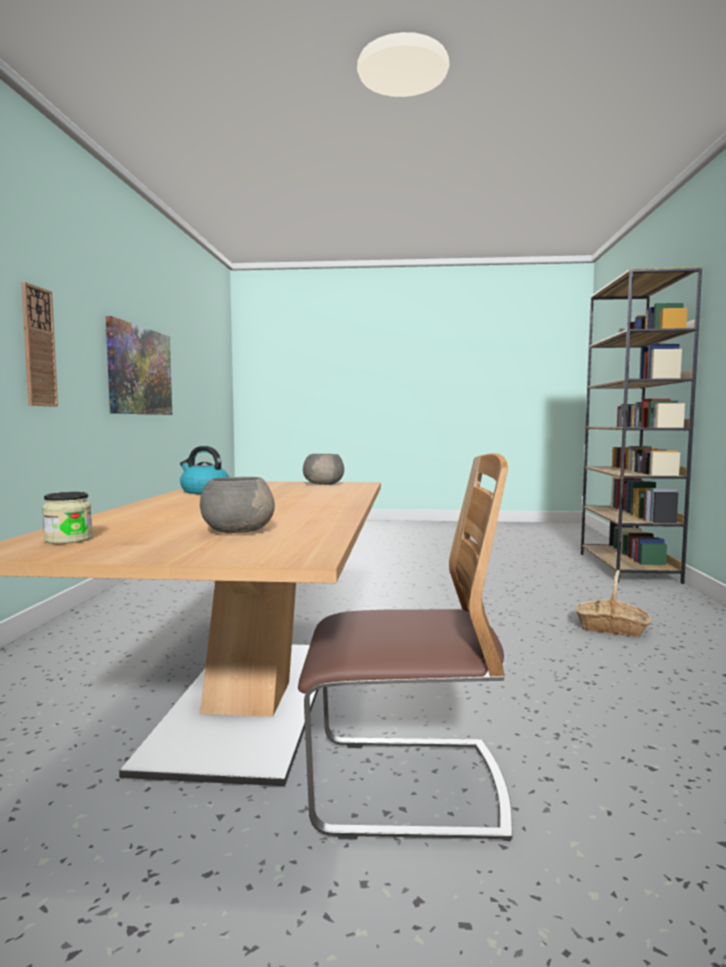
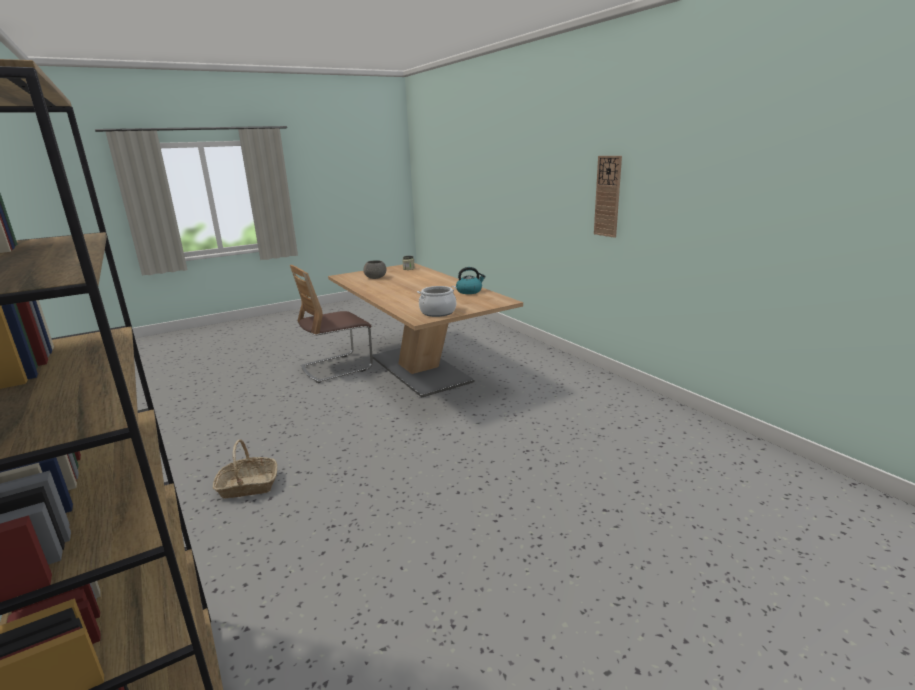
camera: 145 degrees right, 15 degrees up
picture [106,316,172,415] -> none
grey bowl [303,454,344,485] -> cooking pot [417,286,457,317]

